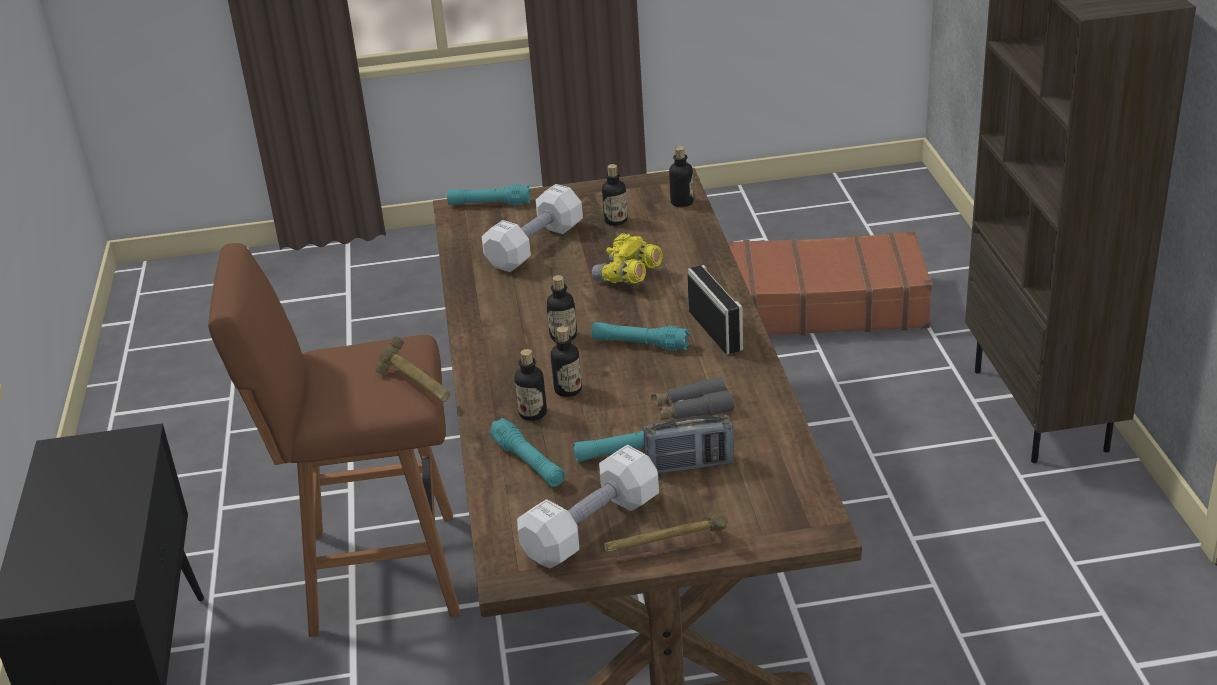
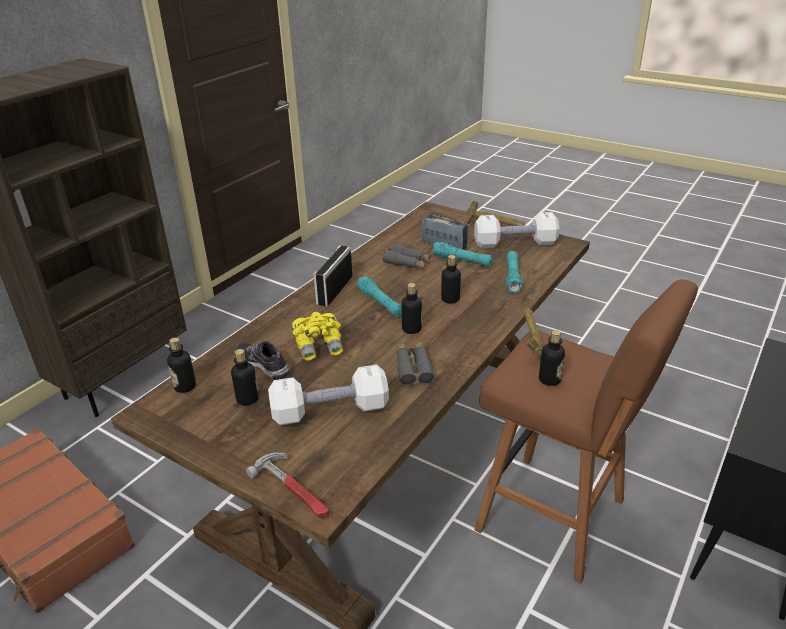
camera: 140 degrees left, 0 degrees up
turquoise flashlight [447,184,531,205] -> hammer [246,453,330,518]
bottle [515,349,547,421] -> bottle moved to [539,330,565,386]
none -> shoe [235,341,290,380]
none -> grey binoculars [397,342,435,386]

